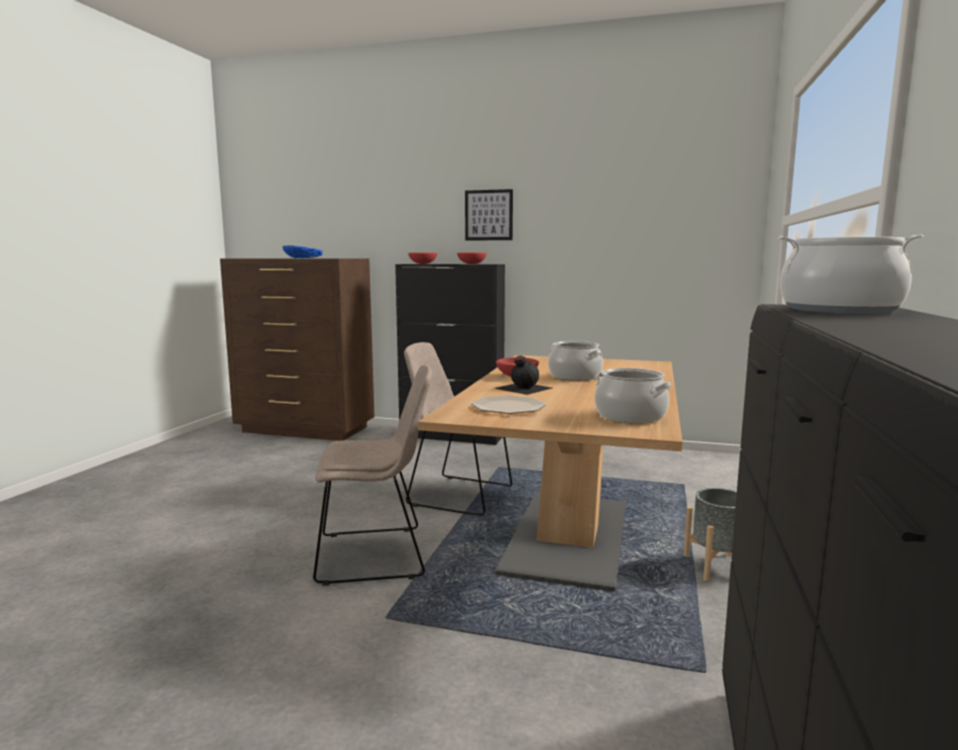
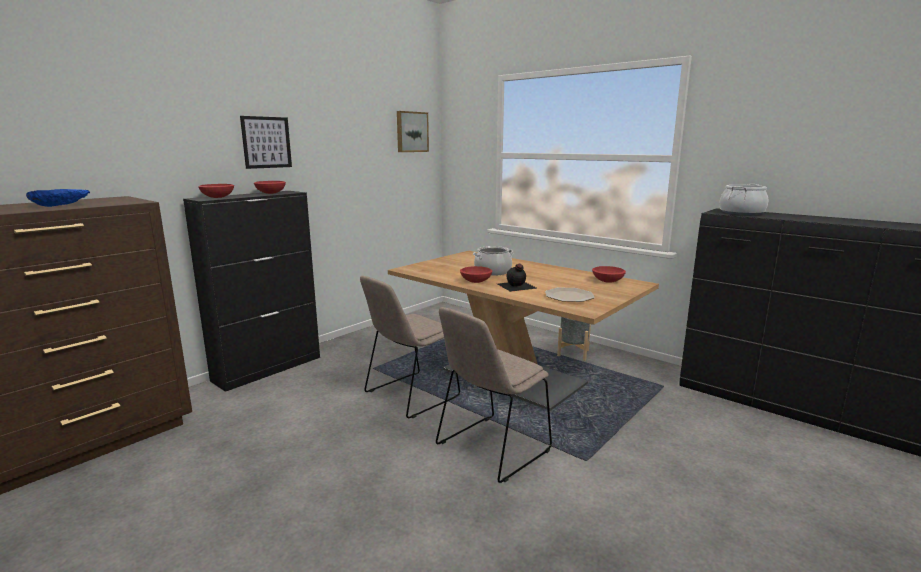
camera: 65 degrees left, 5 degrees up
beige chair [313,365,432,586] -> beige chair turned 150 degrees counterclockwise [436,307,552,483]
cooking pot [595,368,672,424] -> red bowl [592,266,626,283]
none -> picture [397,111,429,152]

